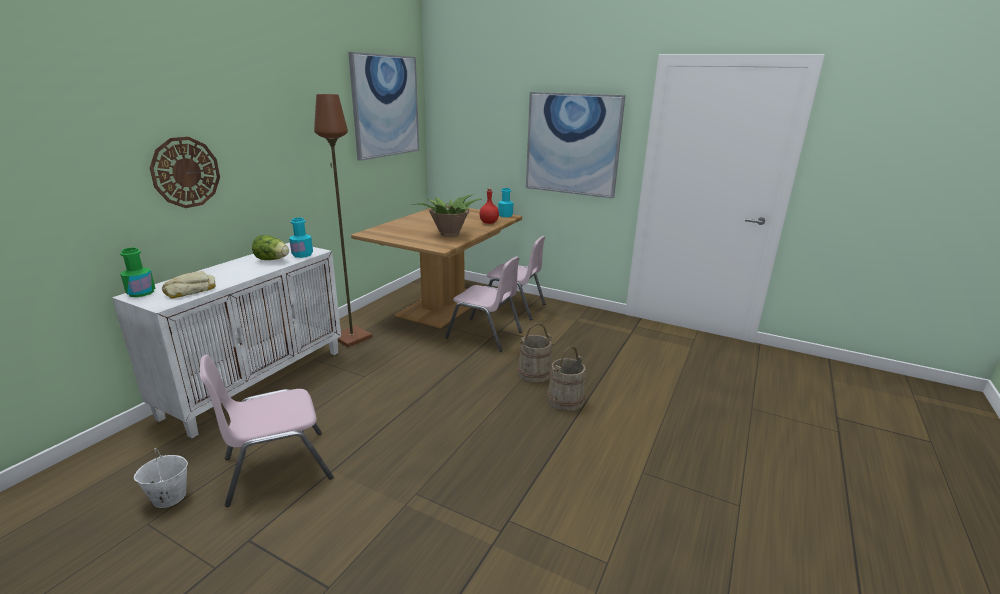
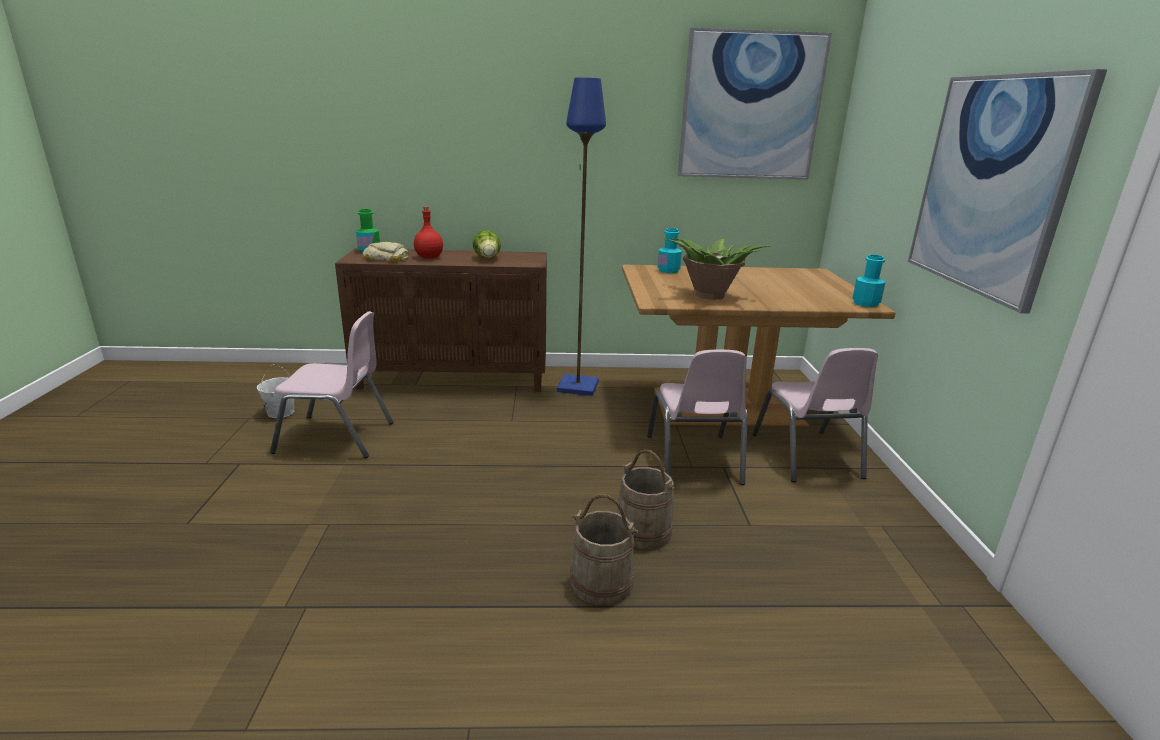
camera: 60 degrees right, 0 degrees up
white cabinet [112,243,341,438] -> brown cabinet [335,248,547,392]
wall clock [150,137,220,208] -> none
pink chair [200,355,334,507] -> pink chair turned 150 degrees clockwise [270,311,393,458]
turquoise bottle [289,217,313,258] -> turquoise bottle moved to [658,228,682,273]
brown floor lamp [314,94,373,347] -> blue floor lamp [557,77,606,396]
red bottle [479,188,499,224] -> red bottle moved to [414,206,443,259]

